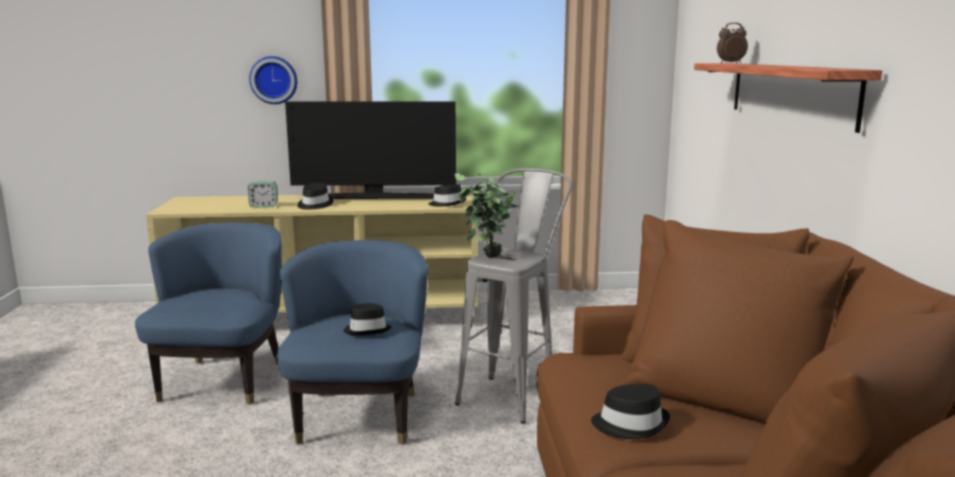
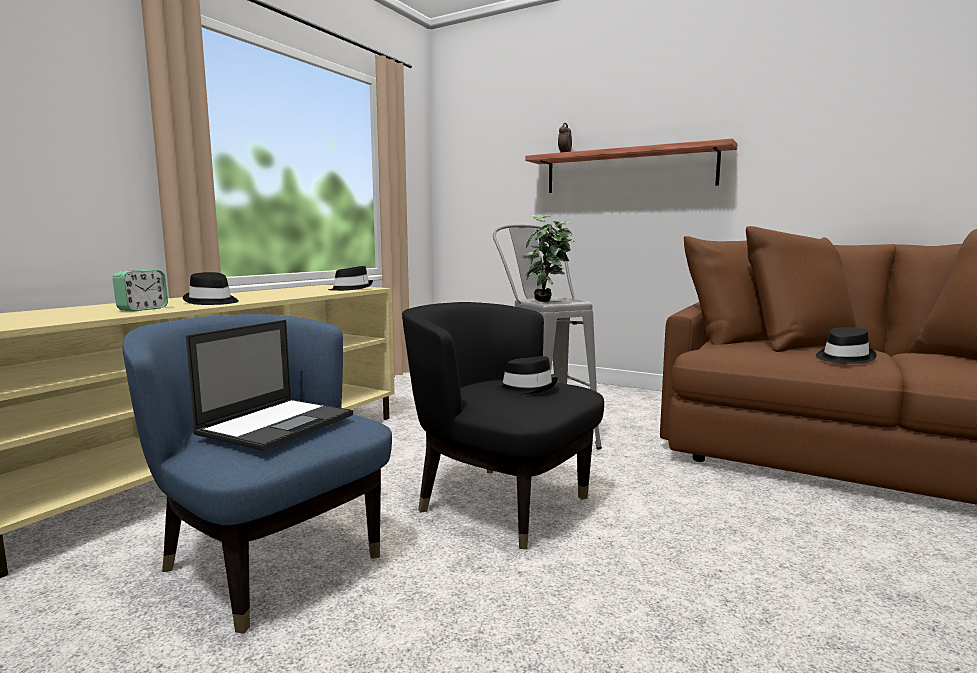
camera: 55 degrees left, 5 degrees down
wall clock [249,56,297,104] -> none
blue armchair [277,240,428,445] -> black armchair [402,302,604,549]
television [285,101,456,199] -> none
none -> laptop [186,320,353,451]

